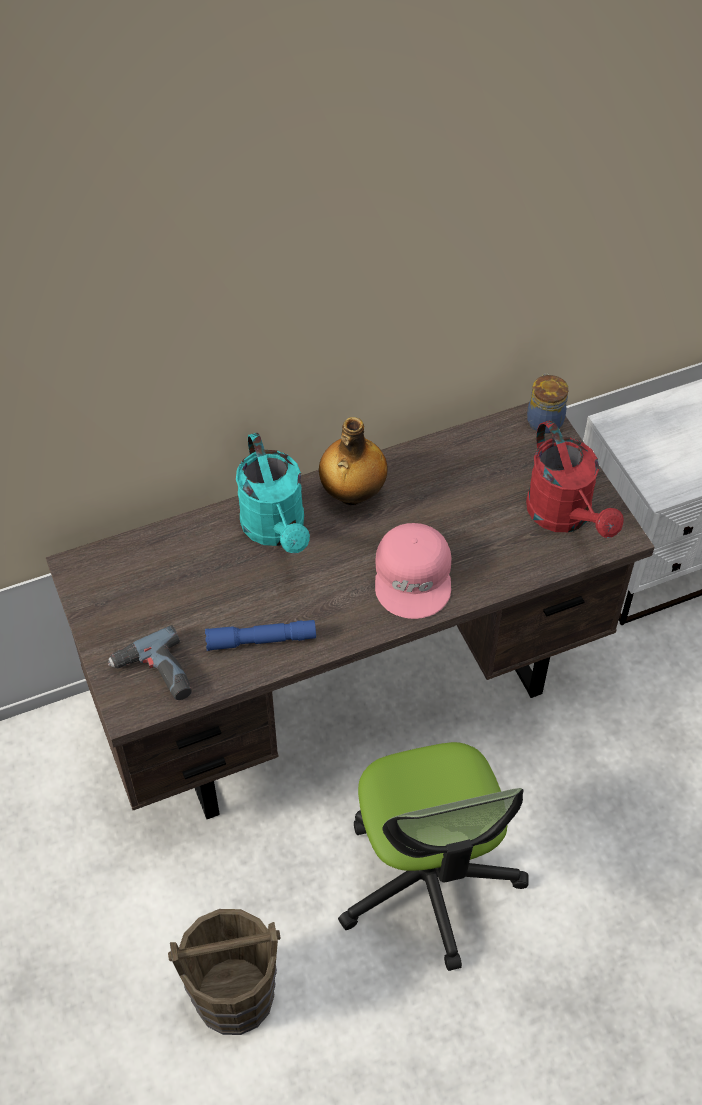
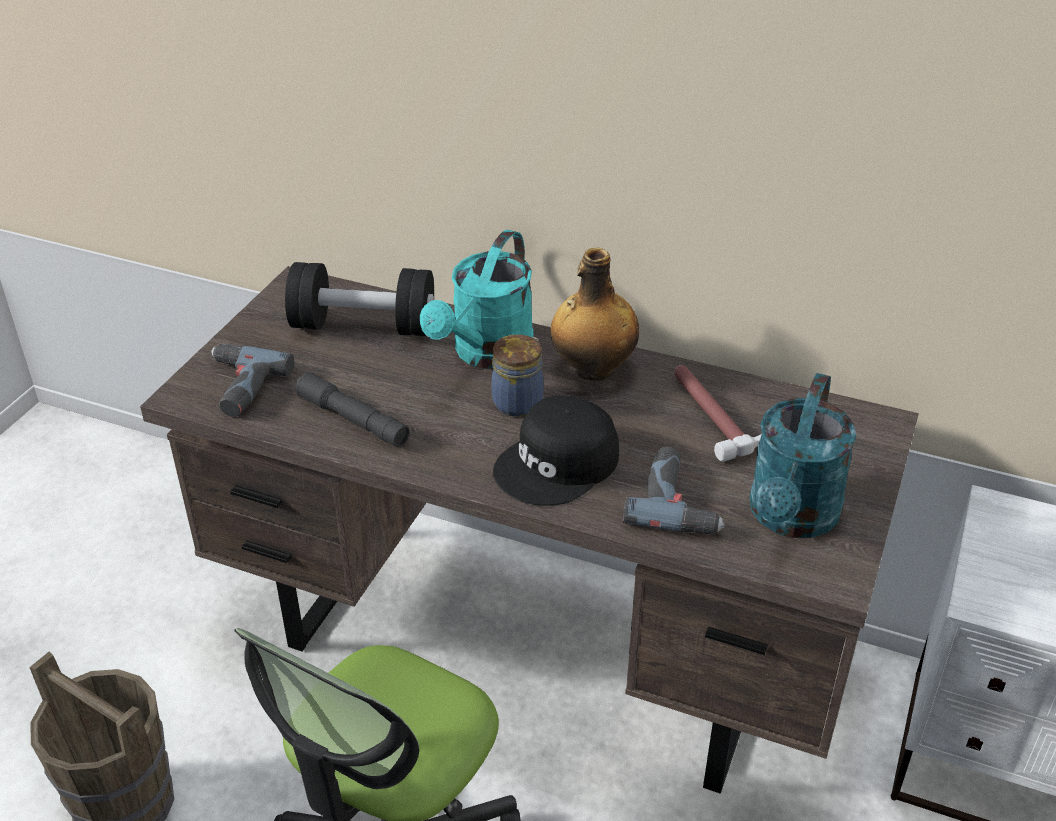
camera: 45 degrees right, 15 degrees down
blue flashlight [205,620,316,651] -> grey flashlight [295,372,410,447]
pink cap [375,523,451,619] -> black cap [493,395,619,506]
red watering can [526,420,624,538] -> turquoise watering can [749,373,857,538]
jar [527,374,568,434] -> jar moved to [492,334,544,417]
none -> black dumbbell [285,262,434,336]
none -> power drill [623,447,725,535]
none -> hammer [674,365,762,462]

